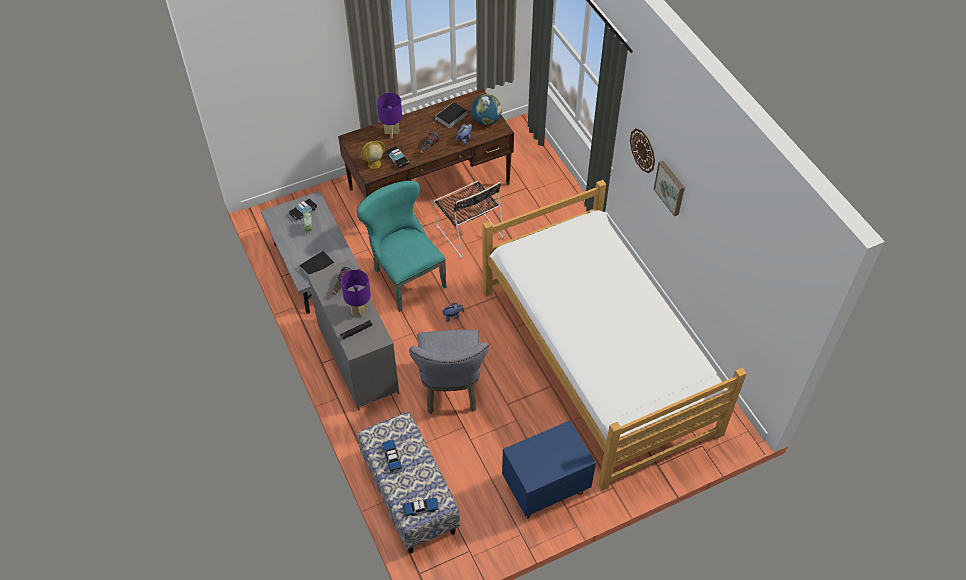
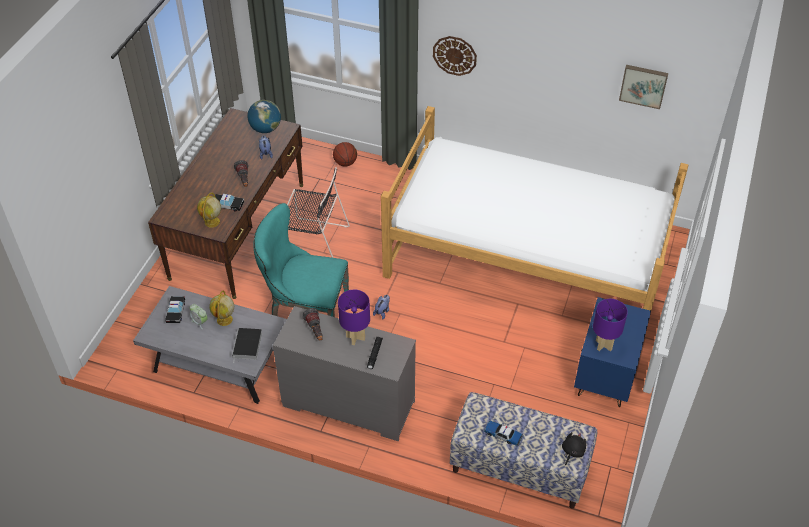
camera: 45 degrees left, 5 degrees down
purple table lamp [377,93,402,138] -> purple table lamp moved to [593,299,628,351]
toy car [403,498,439,517] -> black plush toy [562,432,586,465]
grey chair [409,330,489,414] -> none
book [433,102,467,128] -> none
picture [654,161,685,216] -> picture moved to [619,65,668,109]
none -> globe [209,291,234,326]
none -> basketball [333,142,357,167]

